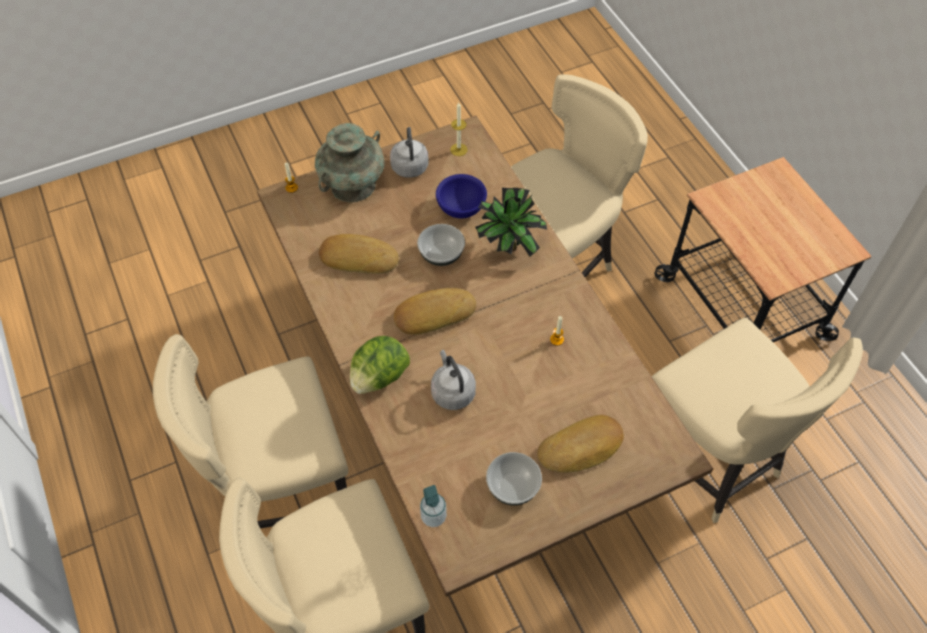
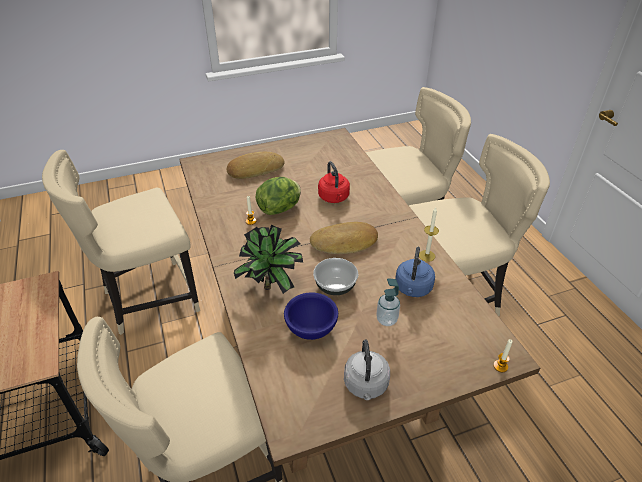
camera: 175 degrees left, 15 degrees down
turquoise vase [315,123,385,203] -> none
bread [319,234,399,274] -> blue kettle [395,247,435,297]
lettuce [350,336,410,394] -> lettuce moved to [256,177,301,215]
soap dispenser [420,485,447,527] -> soap dispenser moved to [377,278,400,326]
grey kettle [431,350,476,410] -> red kettle [318,161,350,203]
candle [450,102,468,156] -> candle moved to [419,207,439,262]
bowl [486,452,542,506] -> none
beige chair [651,318,863,523] -> beige chair turned 90 degrees counterclockwise [42,150,200,335]

